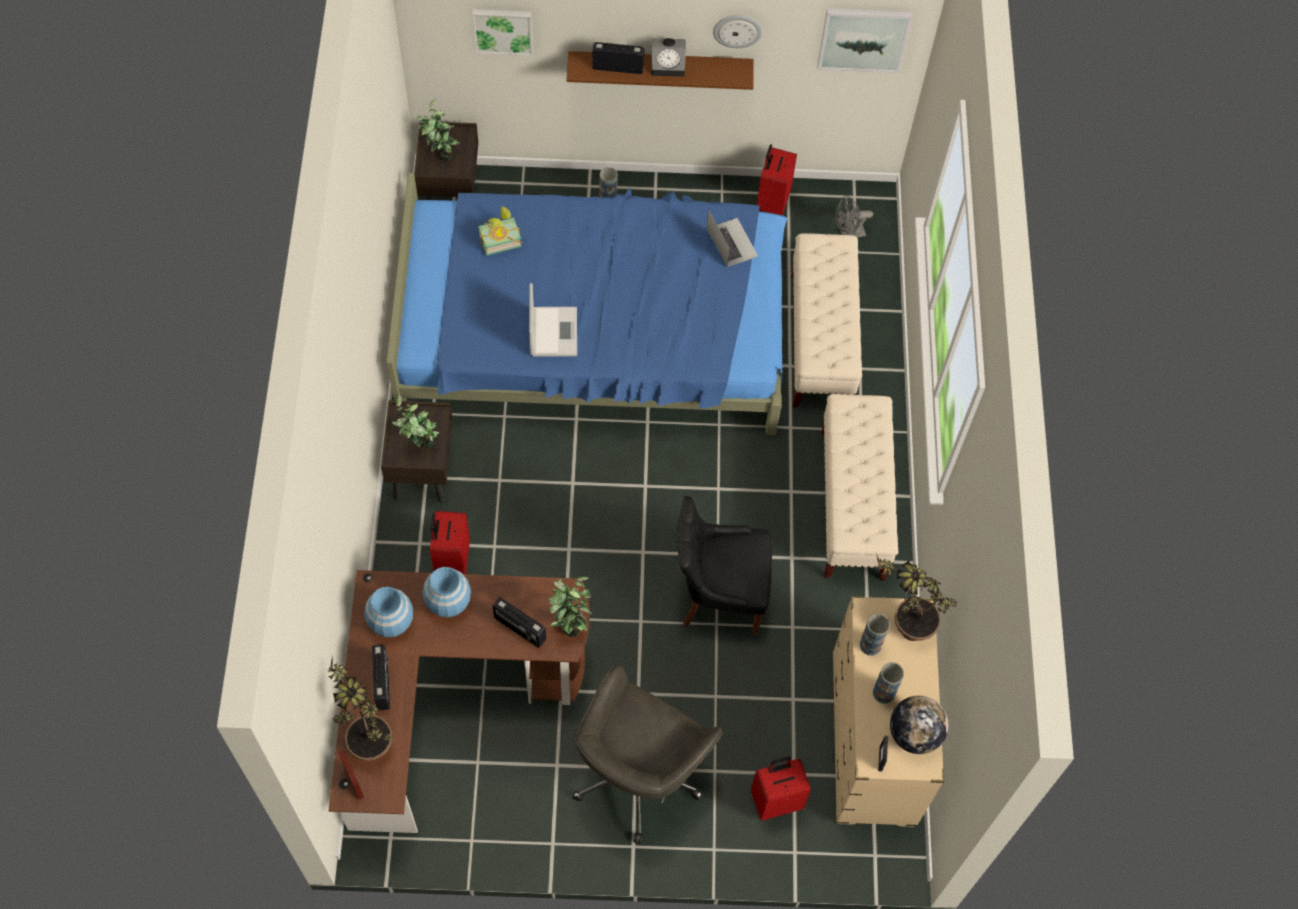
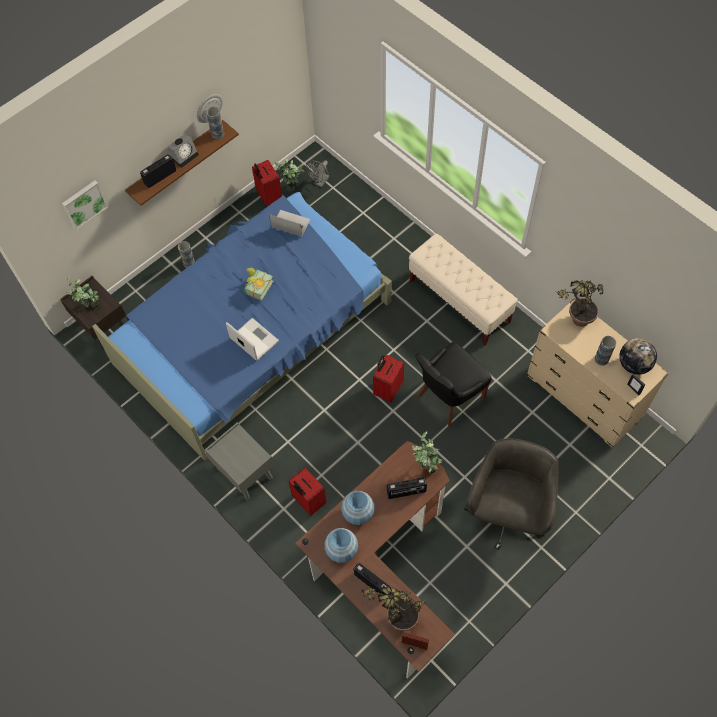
camera: 40 degrees left, 0 degrees up
brown nightstand [381,400,453,503] -> grey nightstand [205,422,274,500]
potted plant [392,395,439,448] -> potted plant moved to [275,158,304,185]
book [478,206,522,256] -> book moved to [244,267,274,301]
grey office chair [573,665,723,844] -> grey office chair turned 150 degrees counterclockwise [464,438,559,550]
red suitcase [751,756,811,821] -> red suitcase moved to [373,355,404,402]
beige bench [791,233,862,407] -> none
picture [817,8,913,73] -> none
vase [860,614,890,656] -> vase moved to [206,107,224,139]

